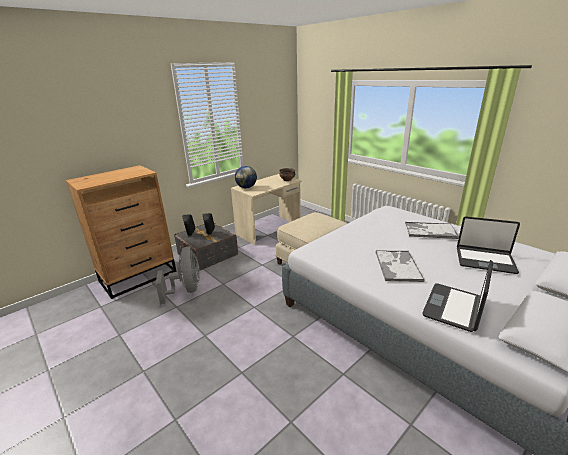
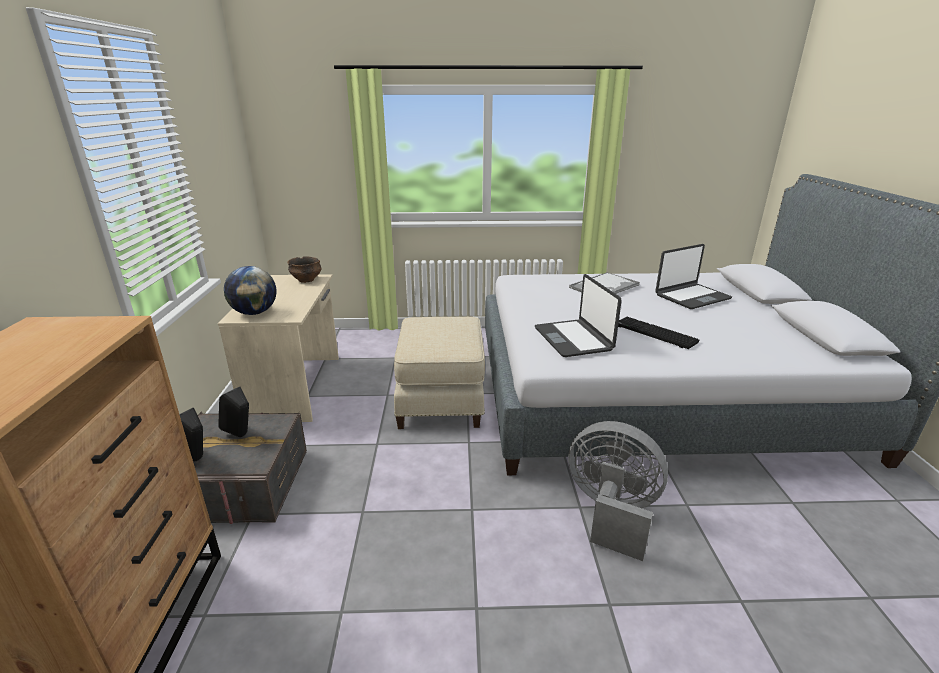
camera: 50 degrees left, 0 degrees up
grey fan [155,247,200,305] -> grey fan moved to [568,421,668,561]
tray [375,251,425,282] -> keyboard [618,317,699,349]
laptop [422,260,493,332] -> laptop moved to [535,274,622,357]

